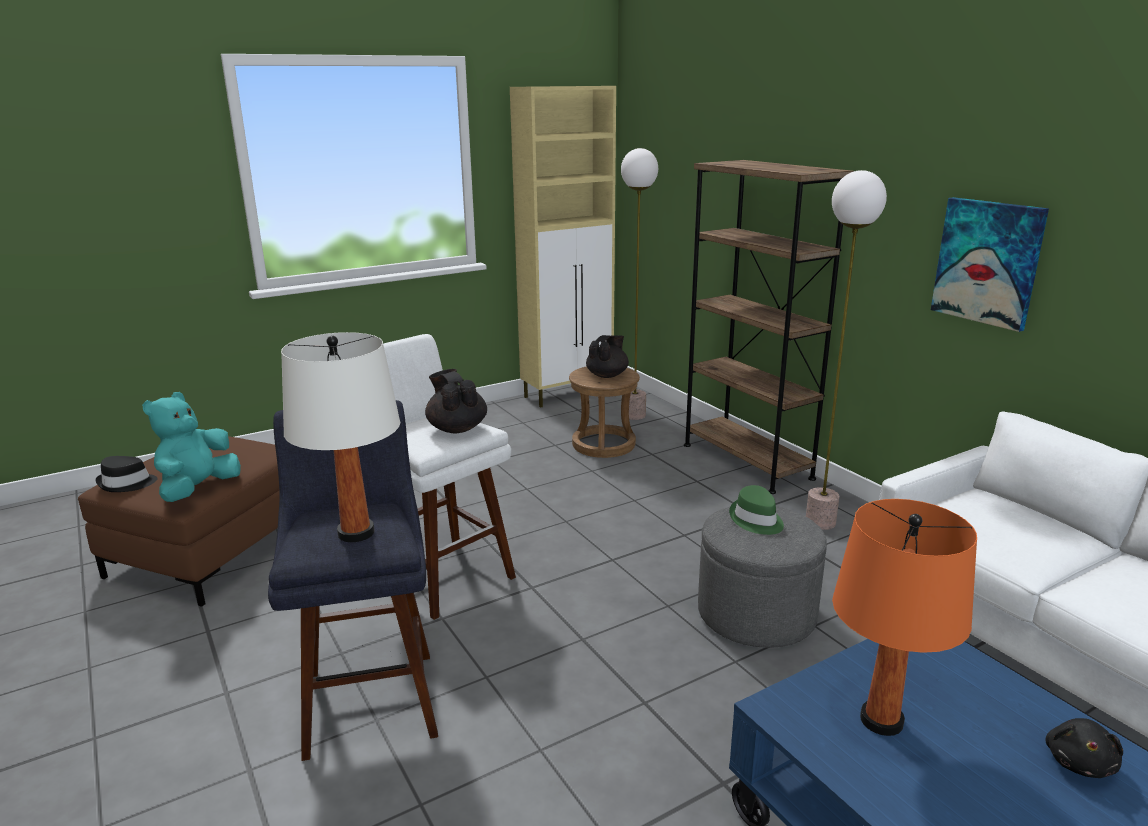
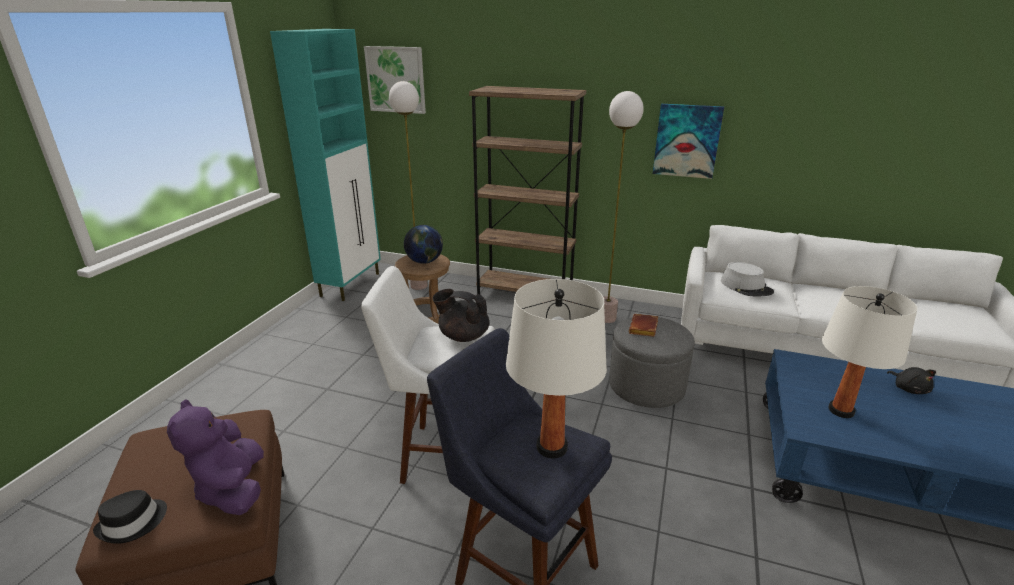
camera: 40 degrees left, 5 degrees up
turquoise plush toy [142,392,241,502] -> purple plush toy [167,399,264,515]
beige cabinet [510,86,616,408] -> turquoise cabinet [270,29,381,301]
black teapot [586,335,629,378] -> globe [404,225,443,264]
green hat [729,485,784,535] -> brown book [629,314,658,337]
orange table lamp [832,499,977,736] -> white table lamp [822,286,917,418]
none -> picture [364,46,426,114]
none -> grey hat [721,262,774,296]

